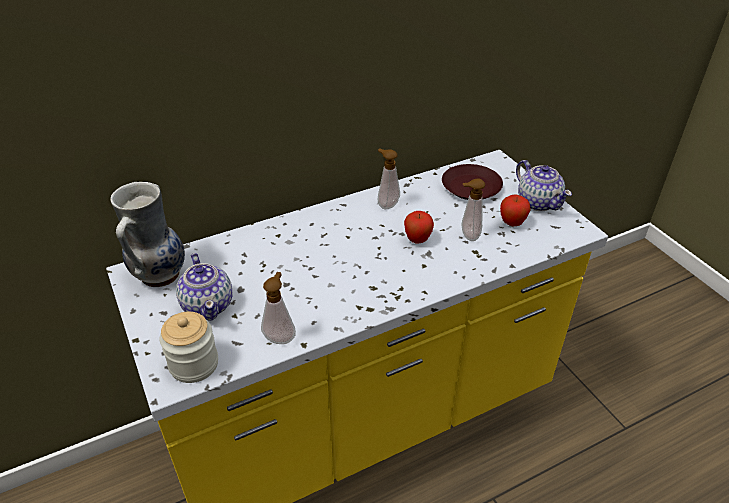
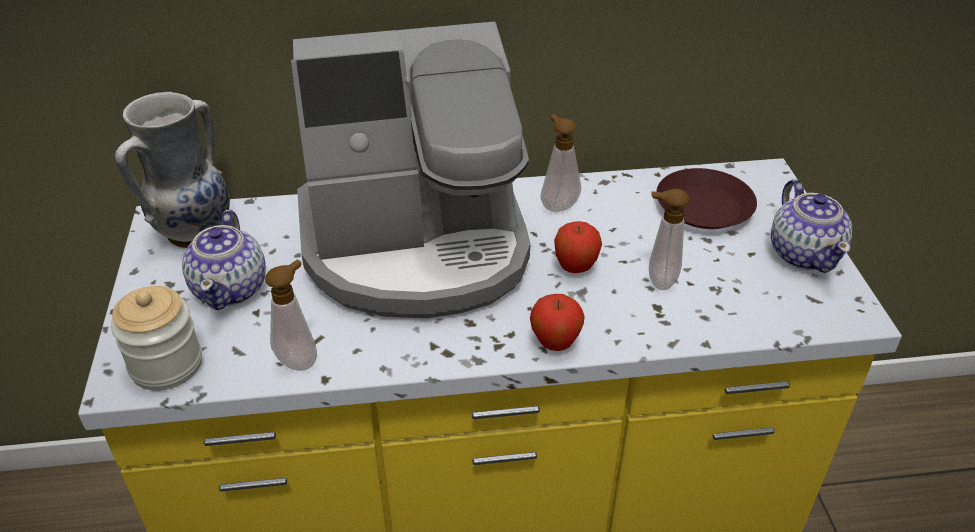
camera: 20 degrees right, 0 degrees up
apple [500,194,531,226] -> apple moved to [530,294,585,351]
none -> coffee machine [291,22,530,318]

